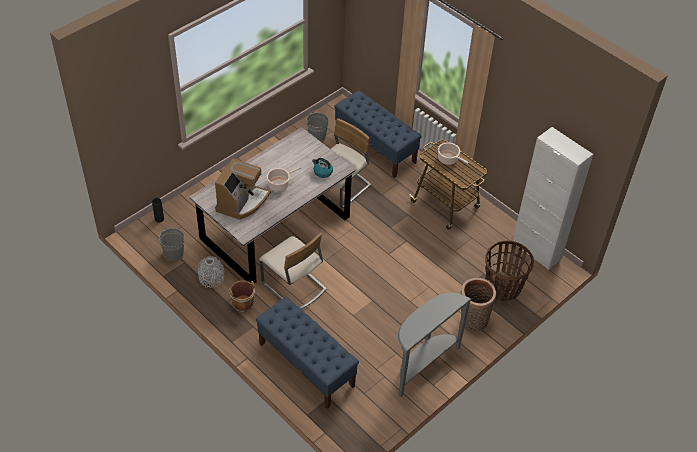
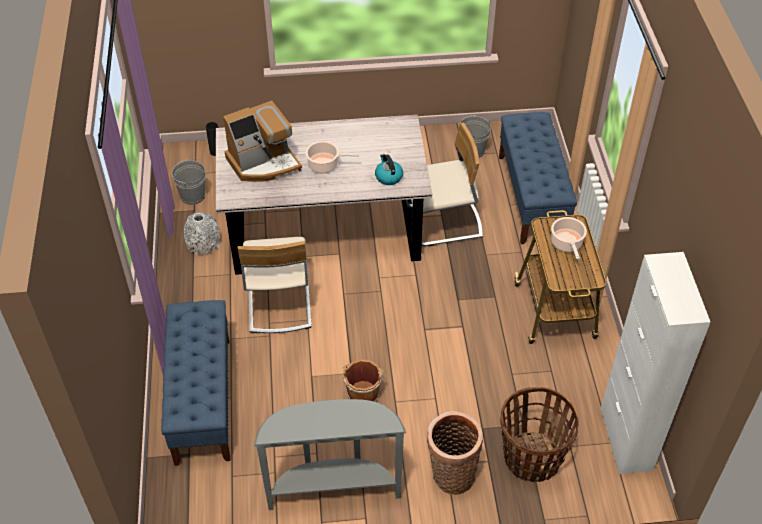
camera: 40 degrees right, 0 degrees up
brown bucket [228,281,255,312] -> brown bucket moved to [343,360,384,402]

